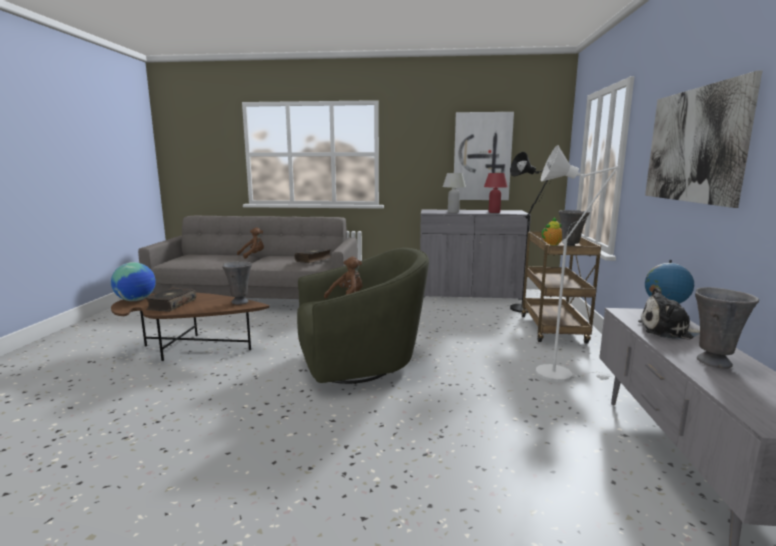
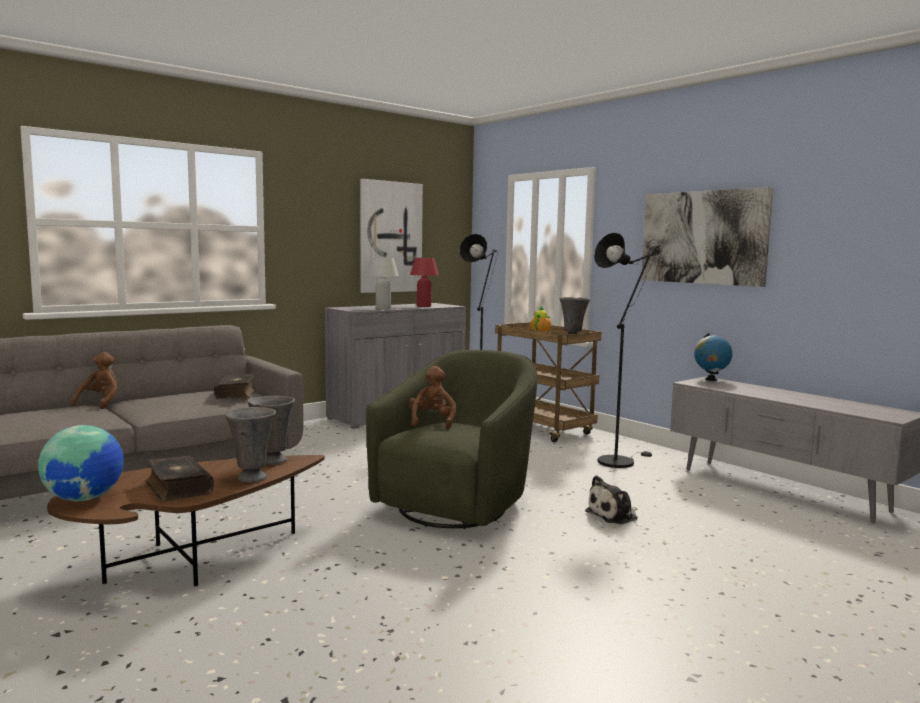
camera: 45 degrees left, 5 degrees down
white floor lamp [536,145,621,382] -> black floor lamp [594,233,655,468]
plush toy [638,287,700,340] -> plush toy moved to [585,475,638,524]
grey vase [695,287,759,369] -> grey vase moved to [225,407,276,482]

